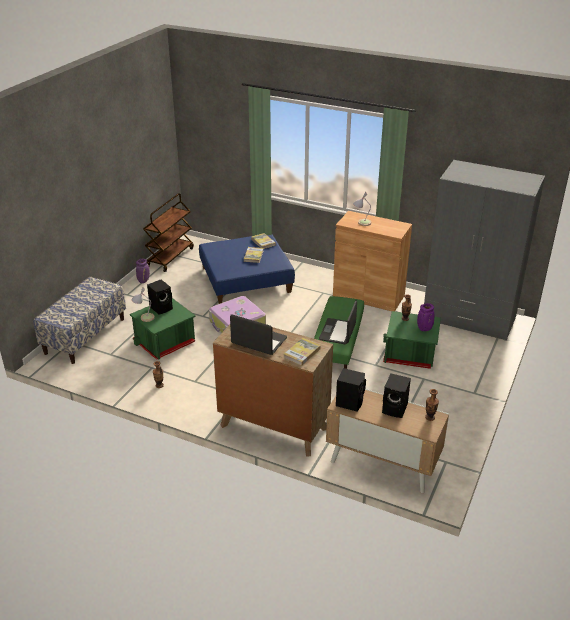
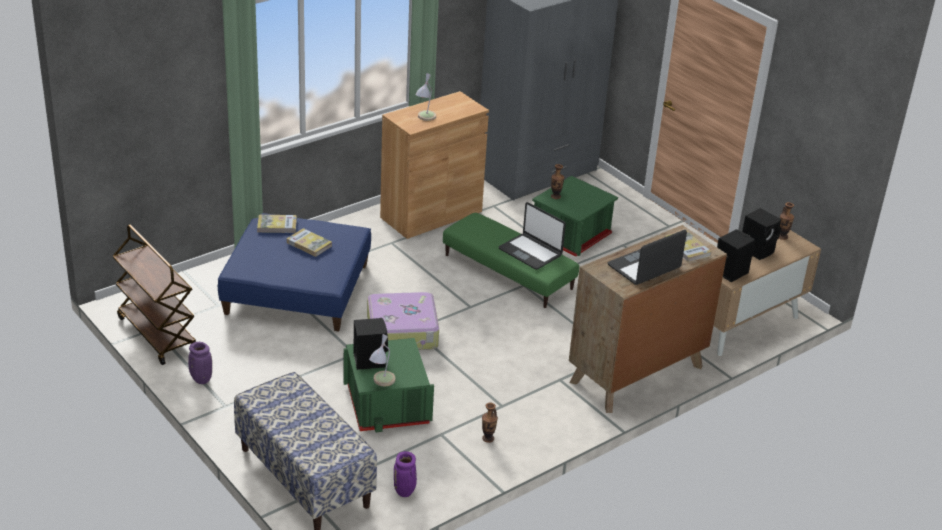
camera: 65 degrees left, 0 degrees up
purple vase [417,303,434,331] -> purple vase moved to [394,451,417,497]

